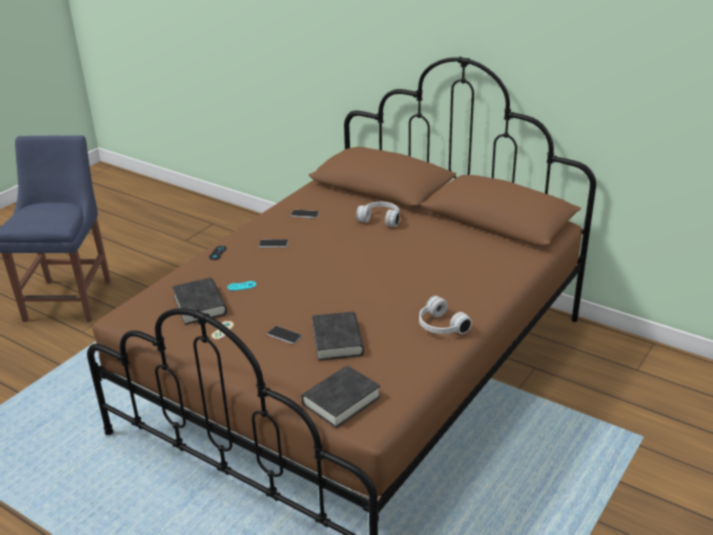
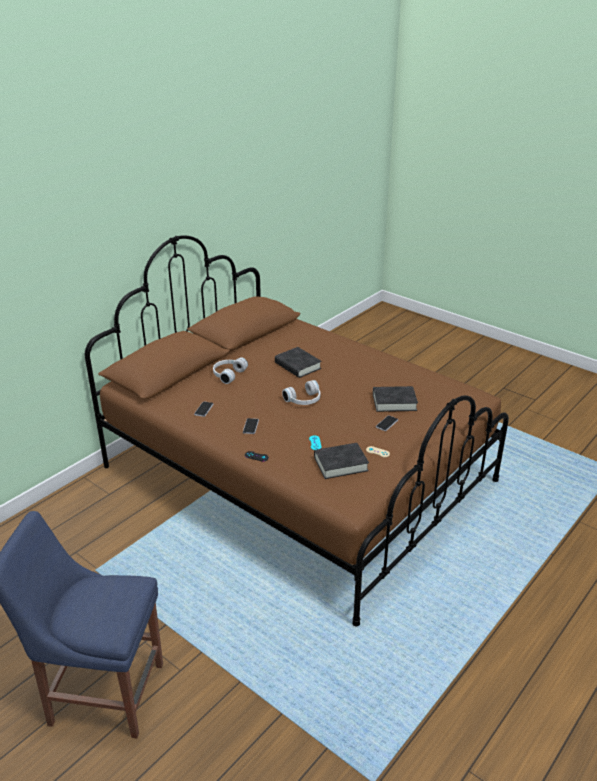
camera: 85 degrees left, 0 degrees up
black book [301,365,381,428] -> black book moved to [275,347,321,378]
white headphones [419,296,472,334] -> white headphones moved to [282,380,320,405]

